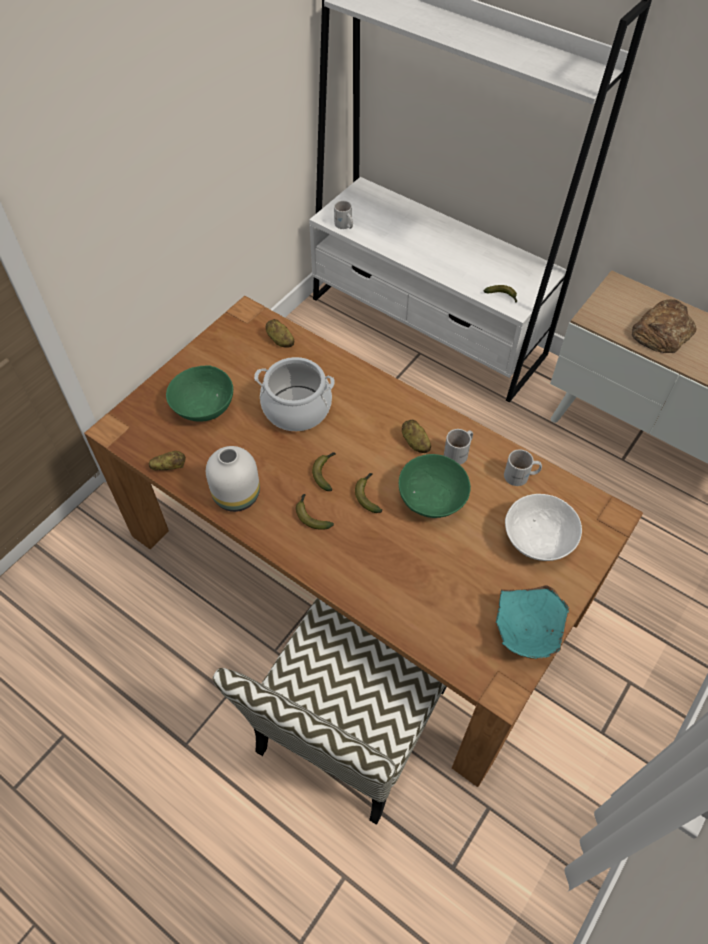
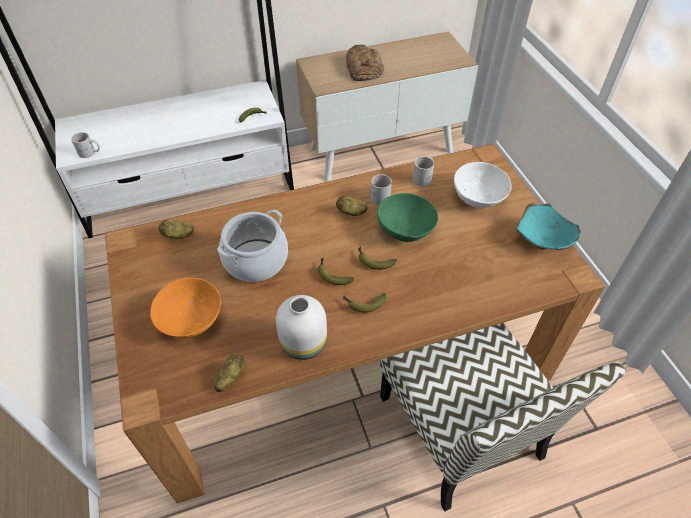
camera: 55 degrees left, 5 degrees down
green bowl [166,366,233,422] -> orange bowl [150,278,221,338]

